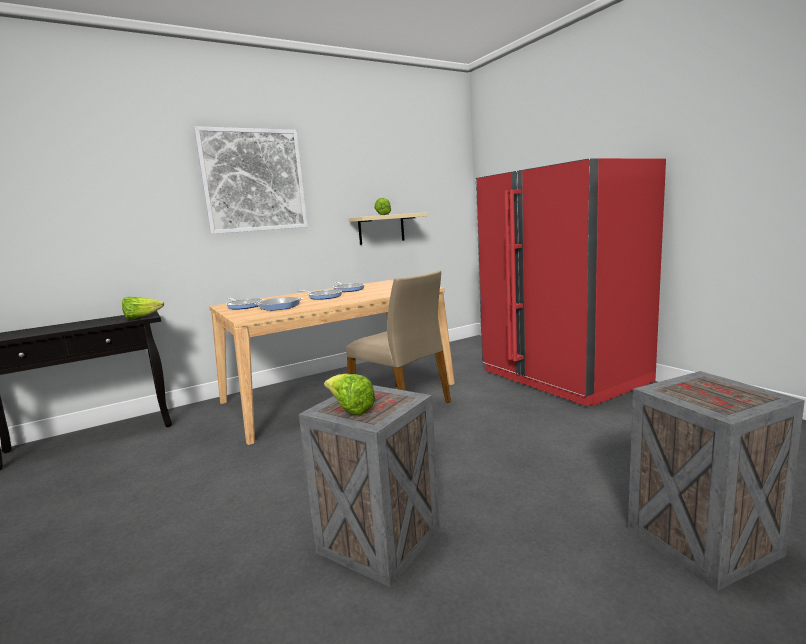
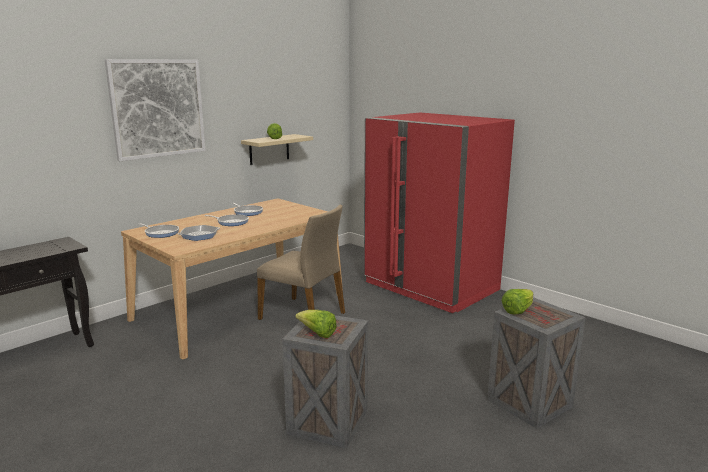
camera: 15 degrees left, 5 degrees up
lettuce [122,297,164,319] -> lettuce moved to [501,289,533,315]

